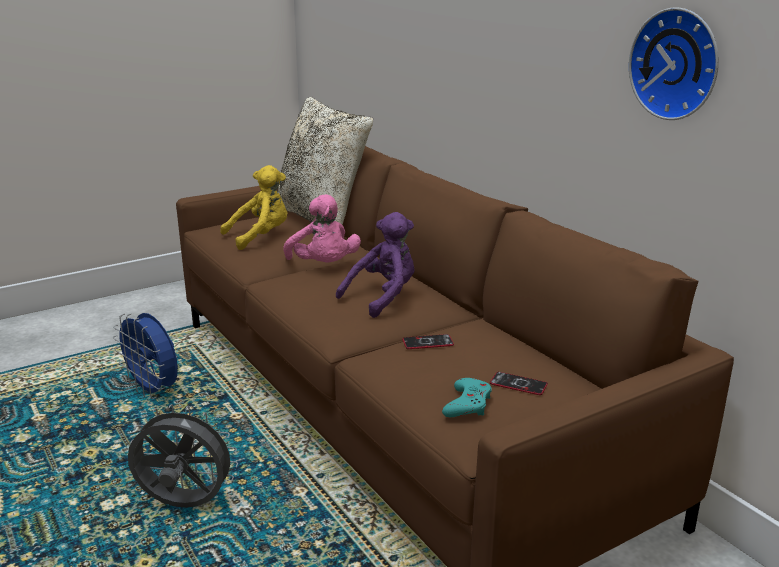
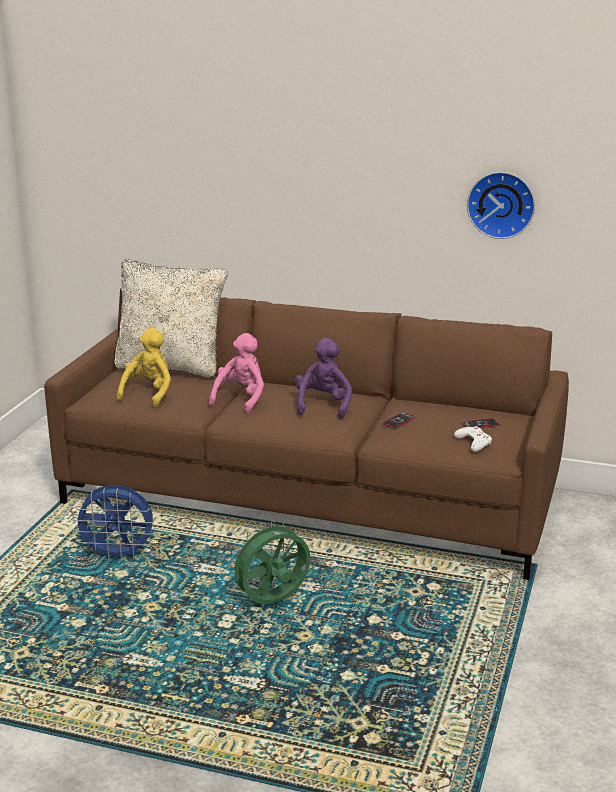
camera: 40 degrees left, 0 degrees up
grey fan [128,404,238,508] -> green fan [228,520,310,604]
pink plush toy [283,194,361,262] -> pink plush toy turned 90 degrees counterclockwise [209,333,264,414]
turquoise game controller [442,378,492,417] -> white game controller [454,426,492,452]

